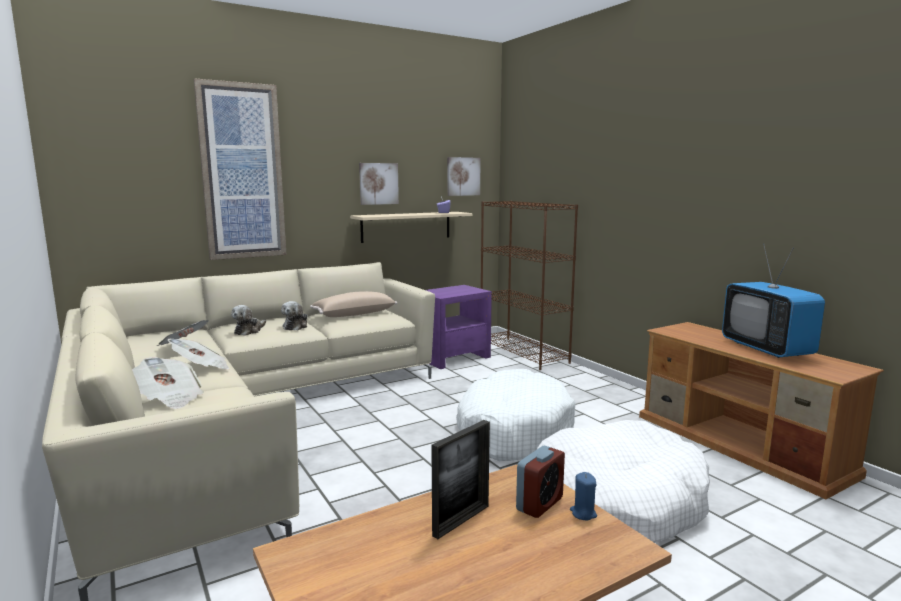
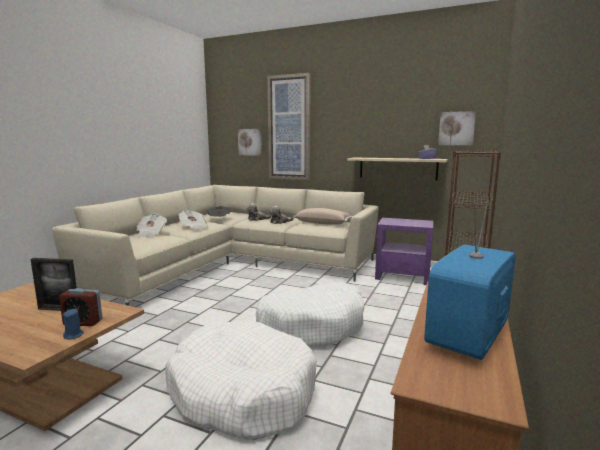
camera: 55 degrees right, 0 degrees up
picture [359,163,399,205] -> picture moved to [238,129,262,156]

